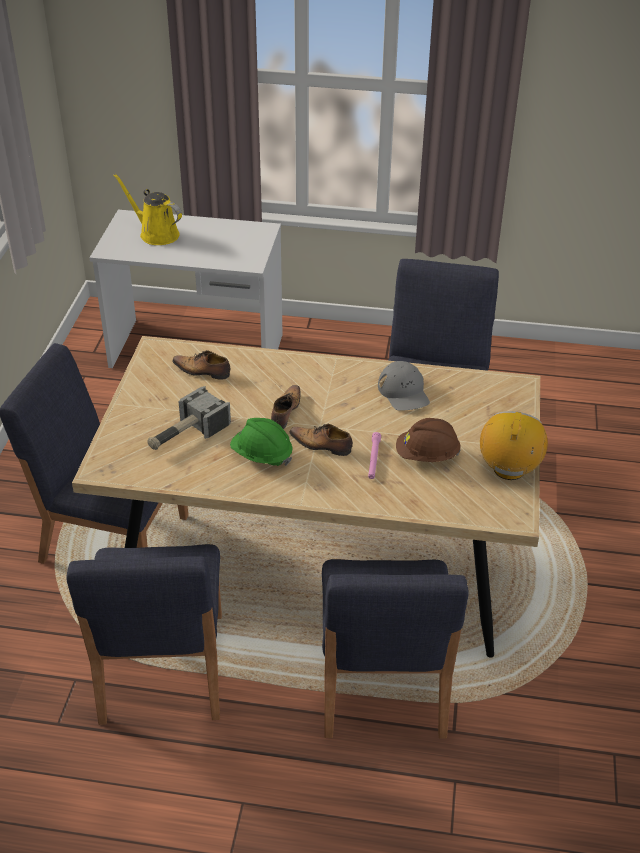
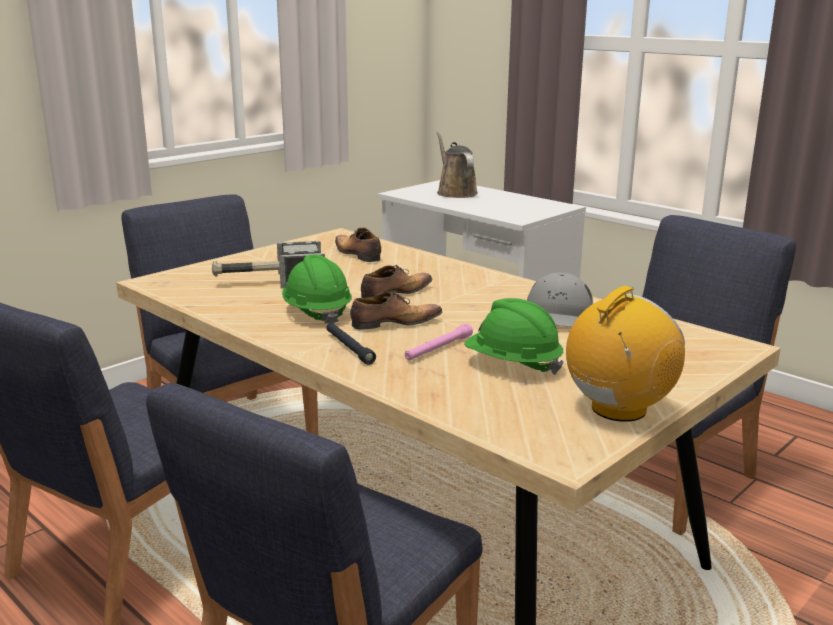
camera: 35 degrees right, 20 degrees down
yellow watering can [113,174,182,245] -> brown watering can [437,132,478,198]
shoe [290,424,353,456] -> shoe turned 105 degrees clockwise [350,292,443,330]
brown hard hat [396,418,461,462] -> green hard hat [464,298,564,375]
none -> black flashlight [326,323,376,365]

